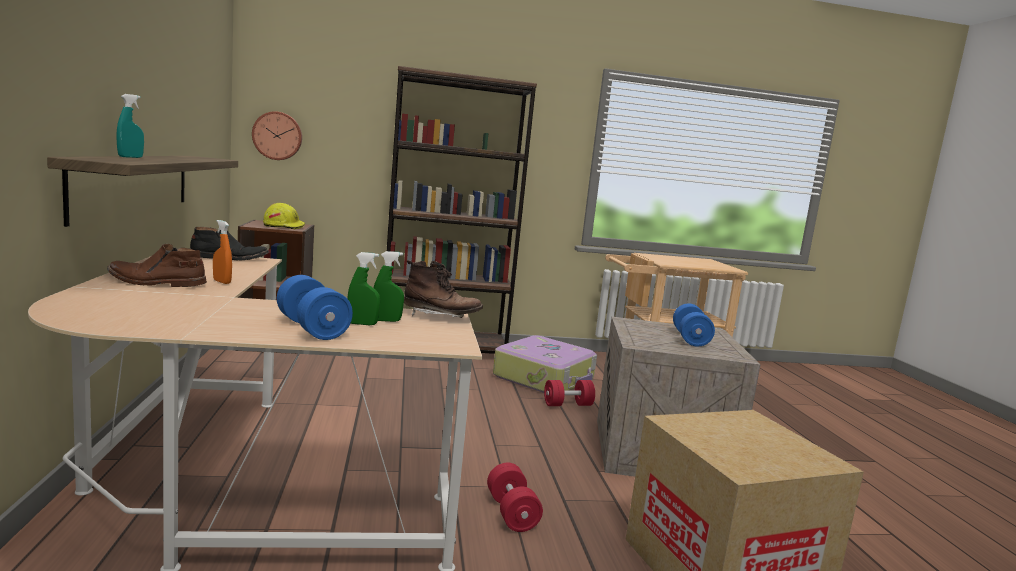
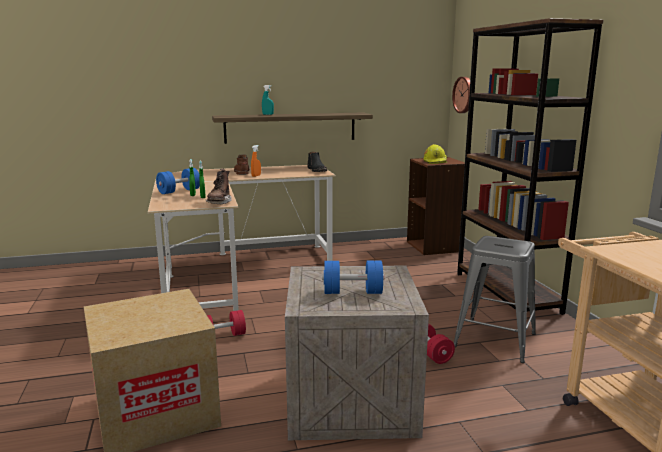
camera: 85 degrees right, 5 degrees up
suitcase [493,335,597,393] -> grey stool [454,236,536,363]

